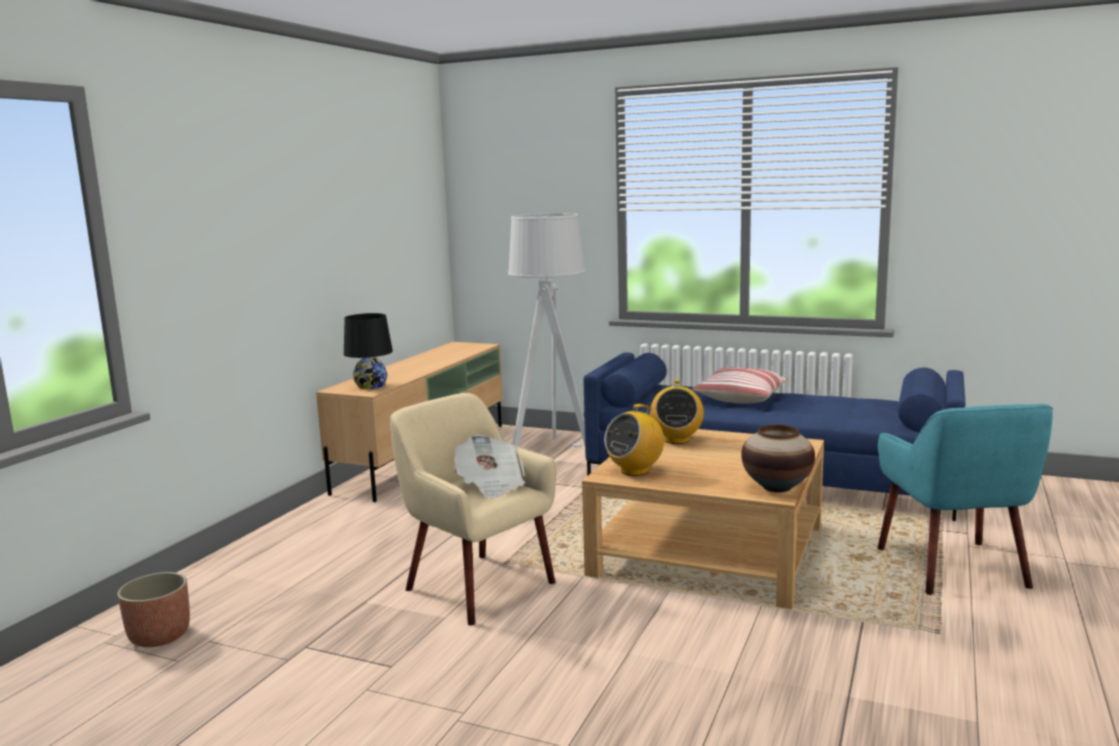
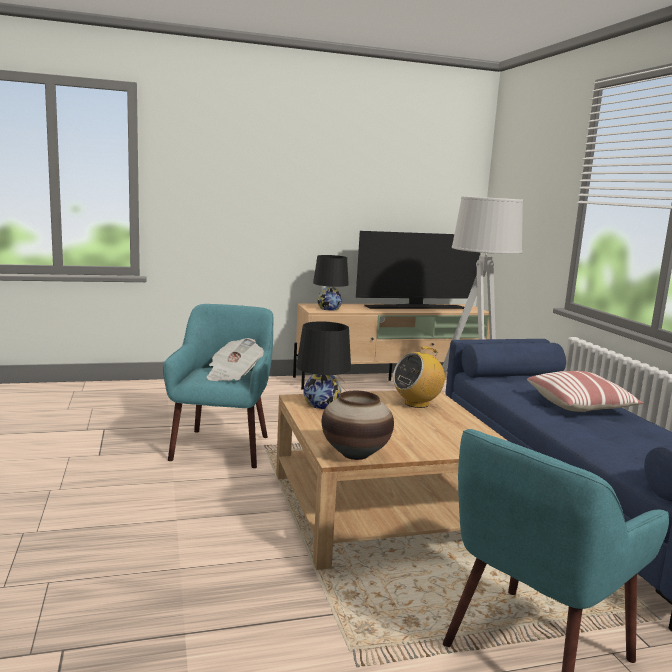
camera: 50 degrees right, 0 degrees up
planter [117,572,190,647] -> none
beige armchair [390,393,556,625] -> turquoise armchair [163,304,274,468]
radio [604,404,664,476] -> black table lamp [296,321,351,409]
none -> television [356,231,480,309]

